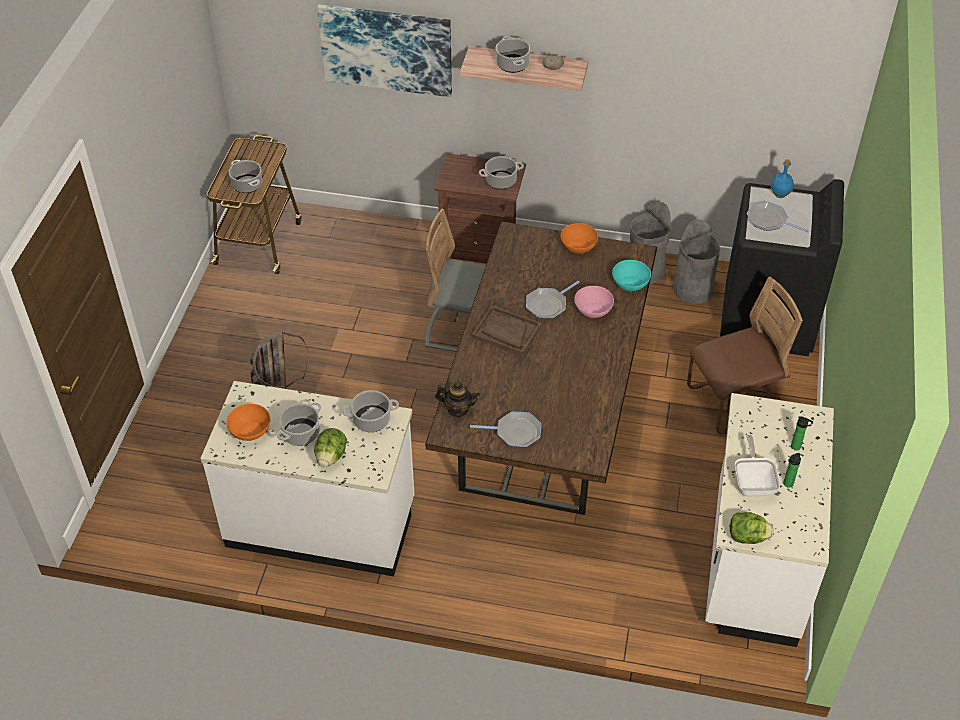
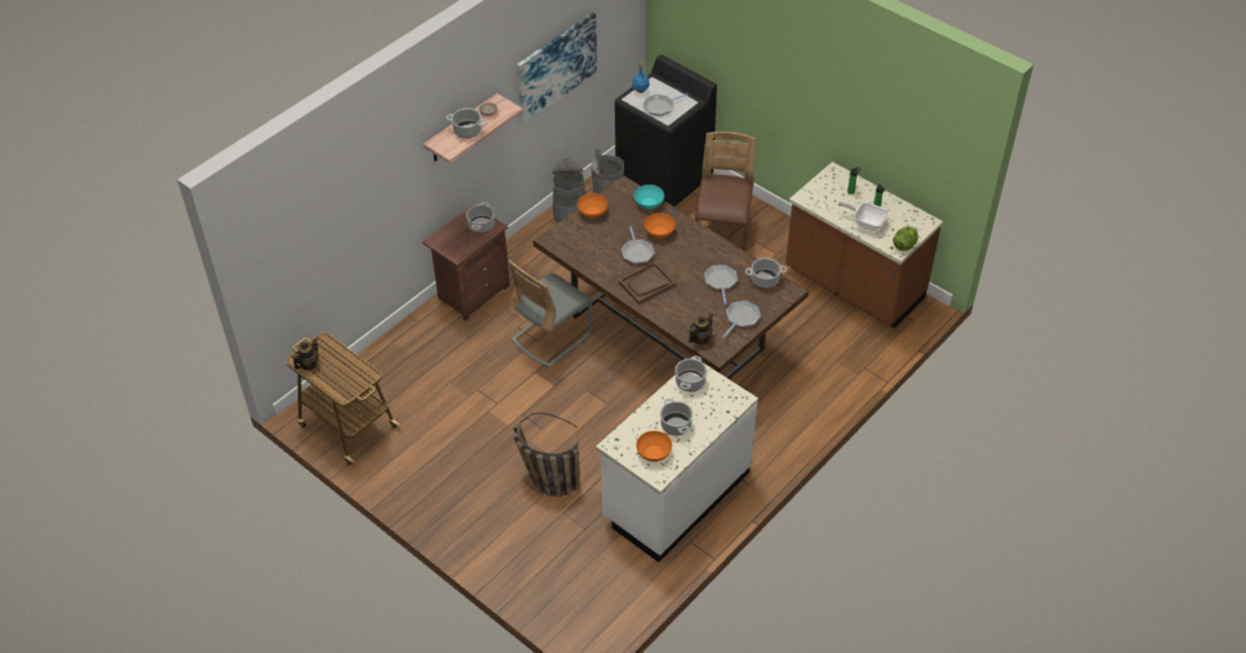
camera: 60 degrees left, 0 degrees up
cooking pot [228,160,262,193] -> cooking pot moved to [745,258,787,288]
lettuce [314,428,347,467] -> none
picture [317,4,452,97] -> picture moved to [517,12,597,124]
pink bowl [574,286,614,318] -> orange bowl [644,213,675,239]
white counter [705,393,834,647] -> brown counter [786,162,943,328]
none -> teapot [293,338,319,370]
none -> frying pan [704,265,737,305]

